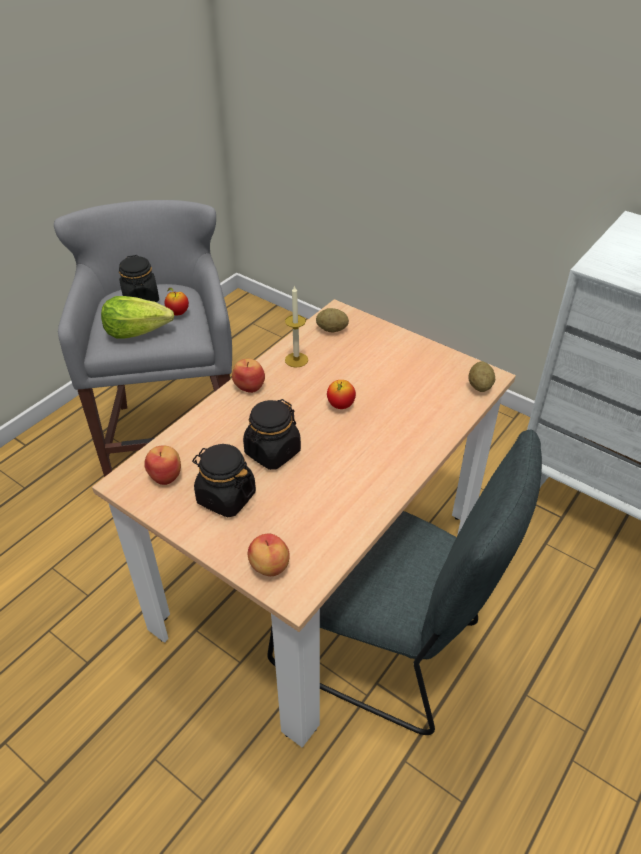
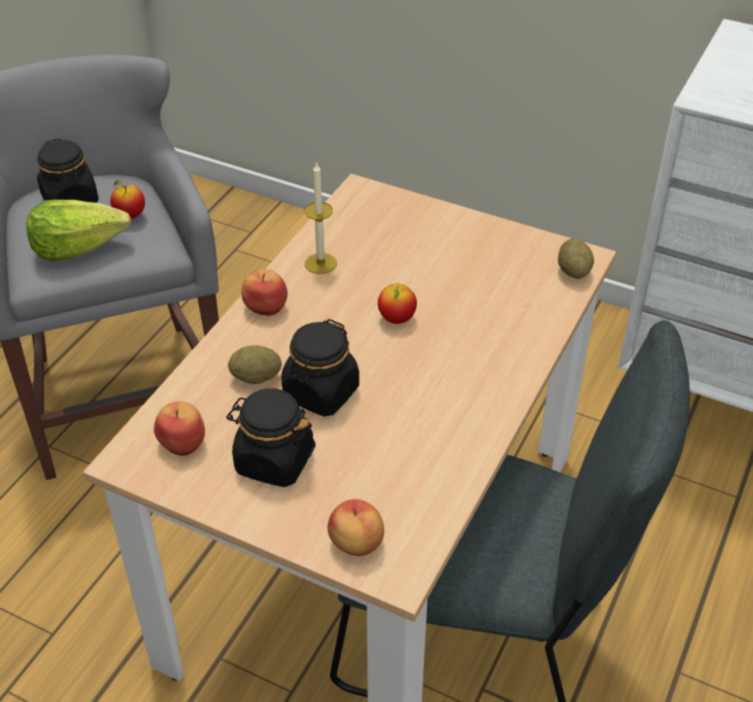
camera: 10 degrees left, 0 degrees up
potato [316,308,349,332] -> potato moved to [228,345,282,384]

